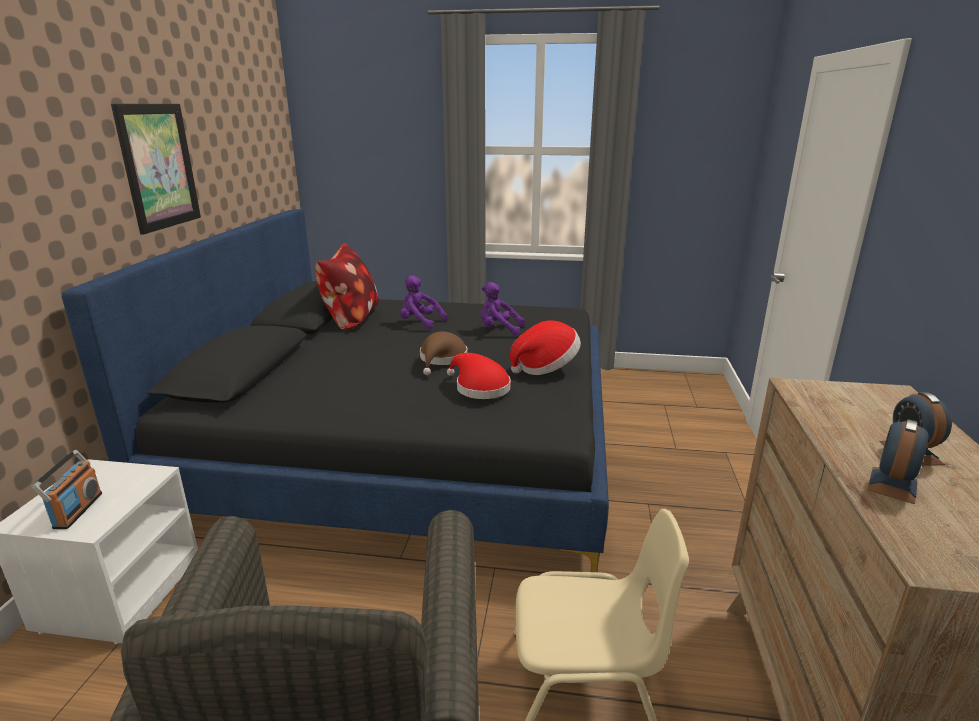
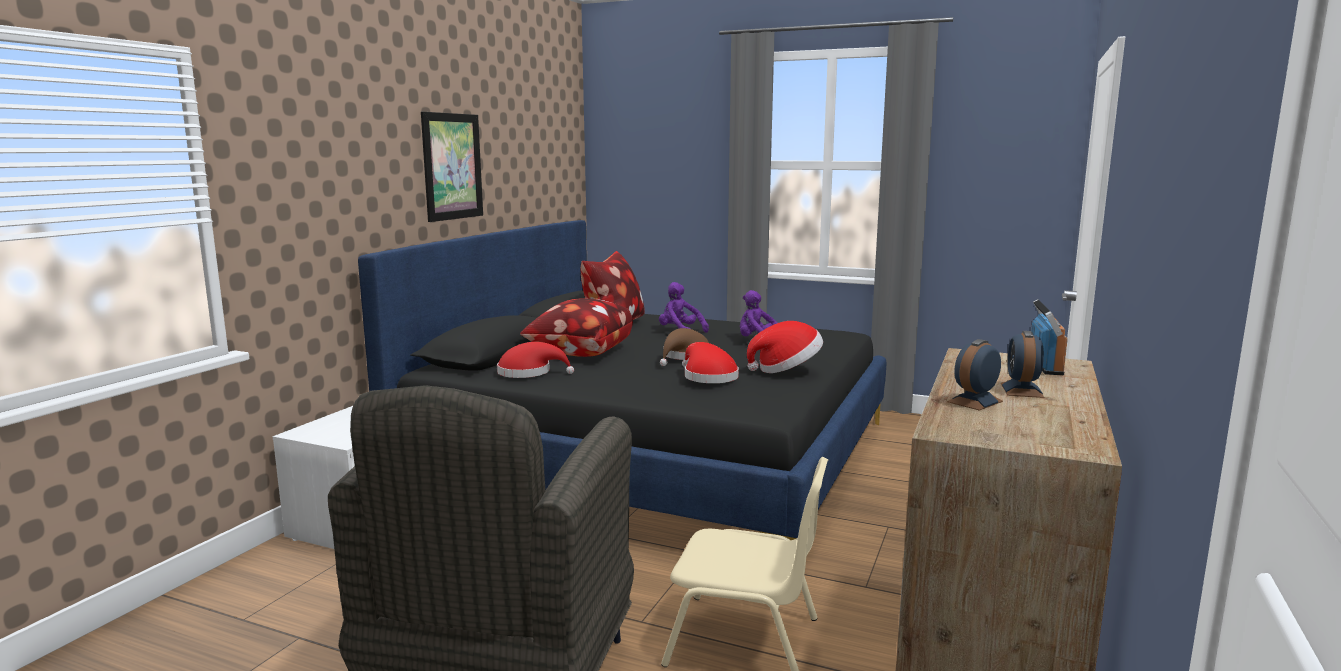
camera: 15 degrees right, 10 degrees down
radio [31,450,102,529] -> radio moved to [1031,299,1068,375]
none -> red hat [497,342,574,378]
none -> pillow [520,298,633,357]

